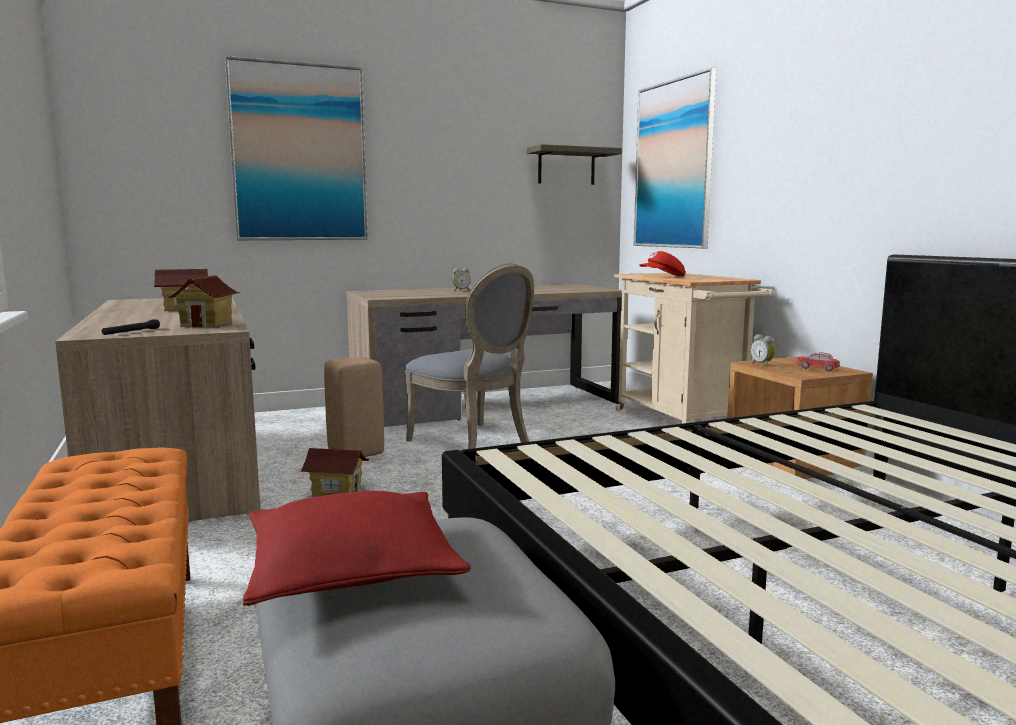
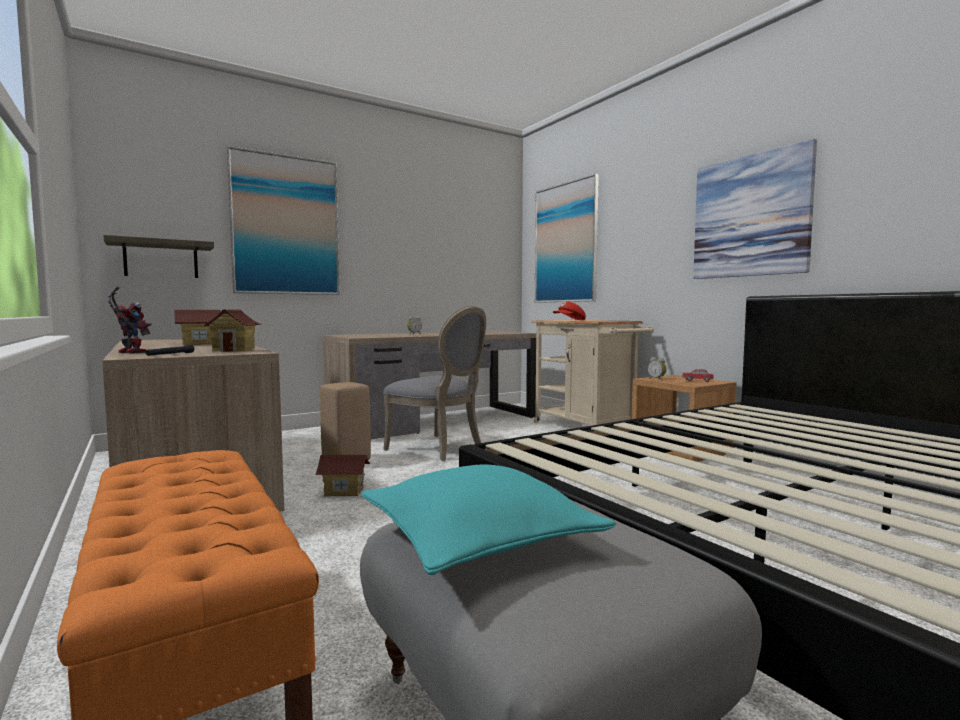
camera: 10 degrees left, 5 degrees down
red pillow [243,491,471,606] -> turquoise pillow [361,465,616,575]
shelf [527,144,622,185] -> shelf moved to [104,235,214,278]
none -> toy robot [108,287,152,354]
none -> picture [693,139,817,279]

